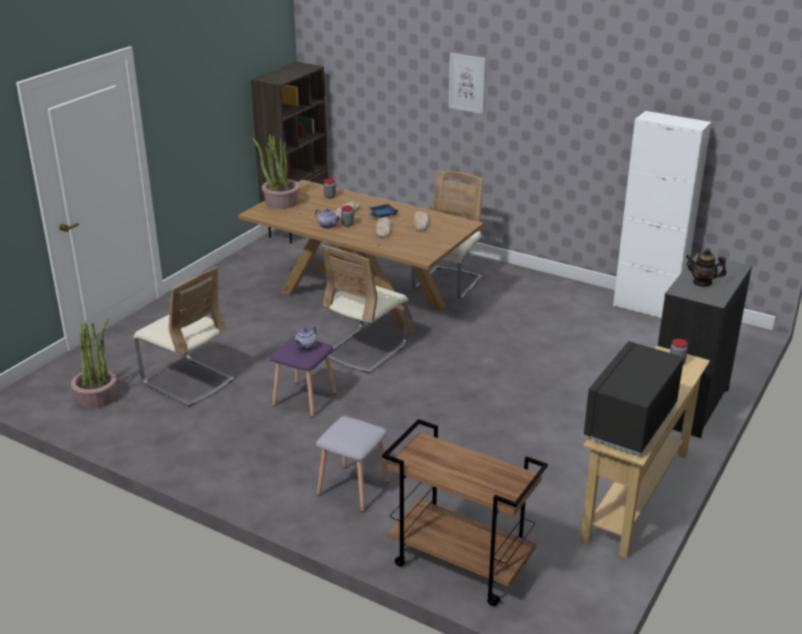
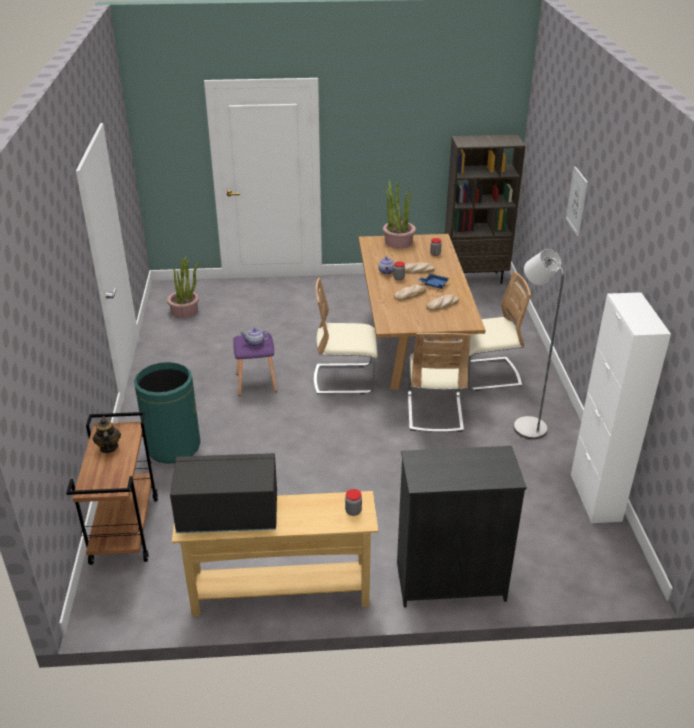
camera: 55 degrees right, 5 degrees up
beige chair [134,267,234,407] -> beige chair moved to [408,333,471,432]
grey stool [316,416,389,512] -> green trash can [134,362,201,464]
teapot [685,249,727,287] -> teapot moved to [93,416,121,453]
none -> grey floor lamp [514,249,564,440]

